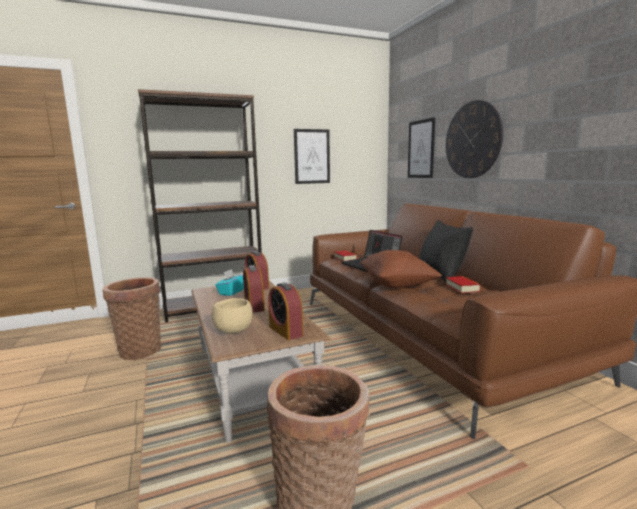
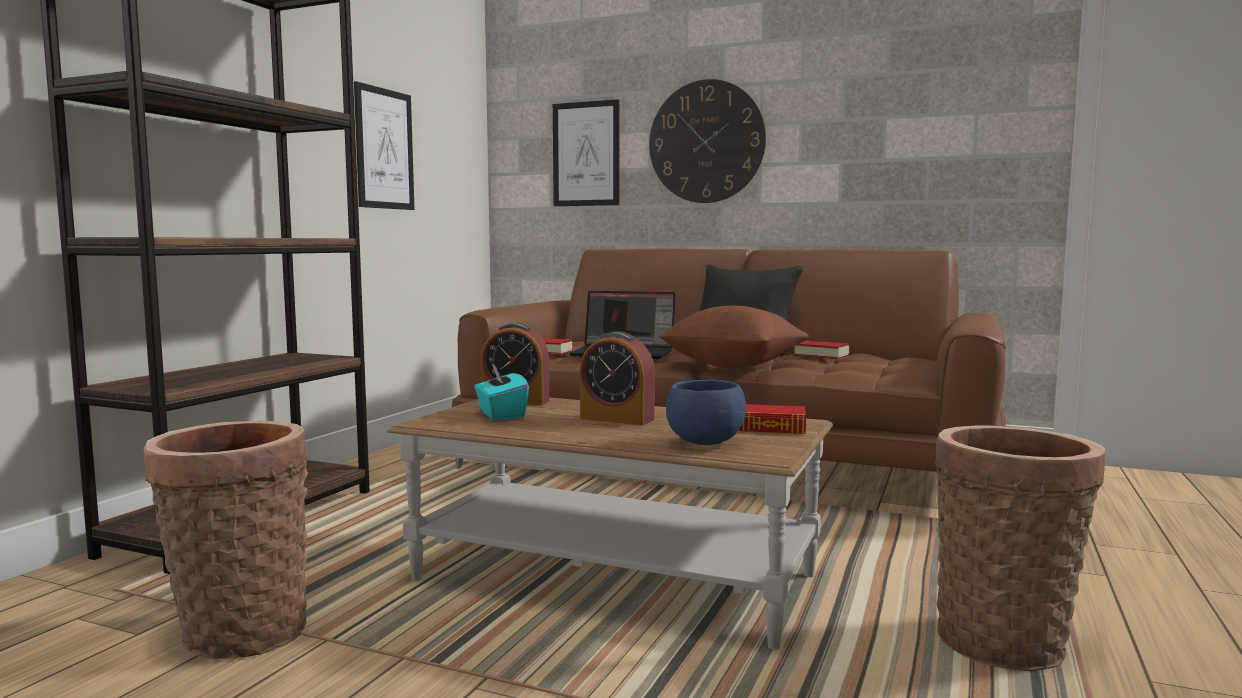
camera: 45 degrees left, 5 degrees down
beige bowl [212,298,253,334] -> blue bowl [666,379,746,445]
alarm clock [268,282,303,340] -> book [739,404,806,434]

